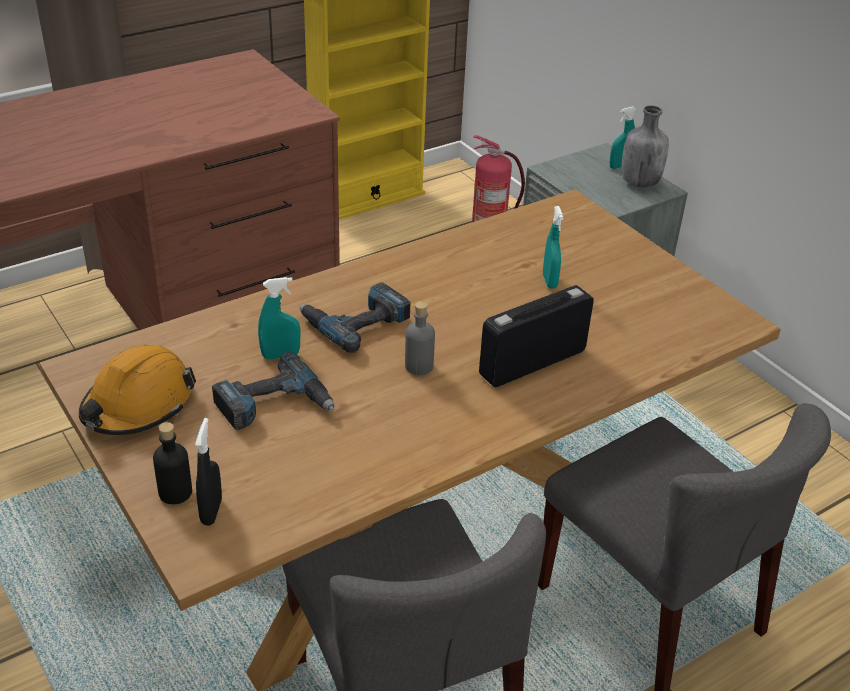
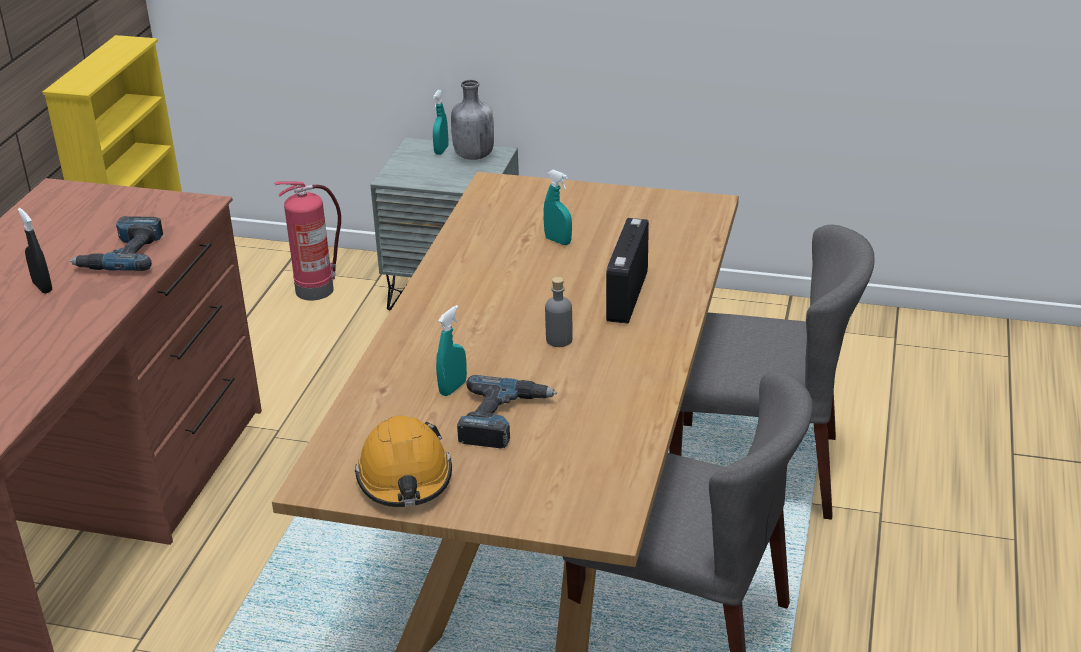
camera: 40 degrees left, 5 degrees down
black bottle [153,422,192,504] -> none
black spray bottle [195,418,222,526] -> black spray bottle moved to [18,208,52,293]
power drill [300,282,410,353] -> power drill moved to [69,216,163,271]

